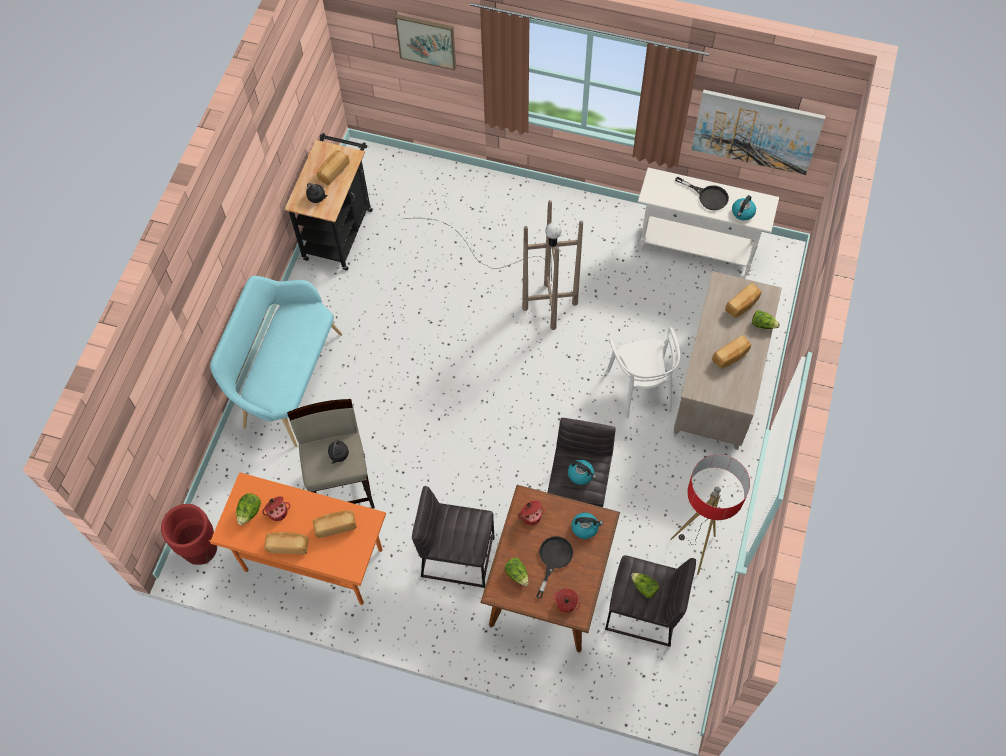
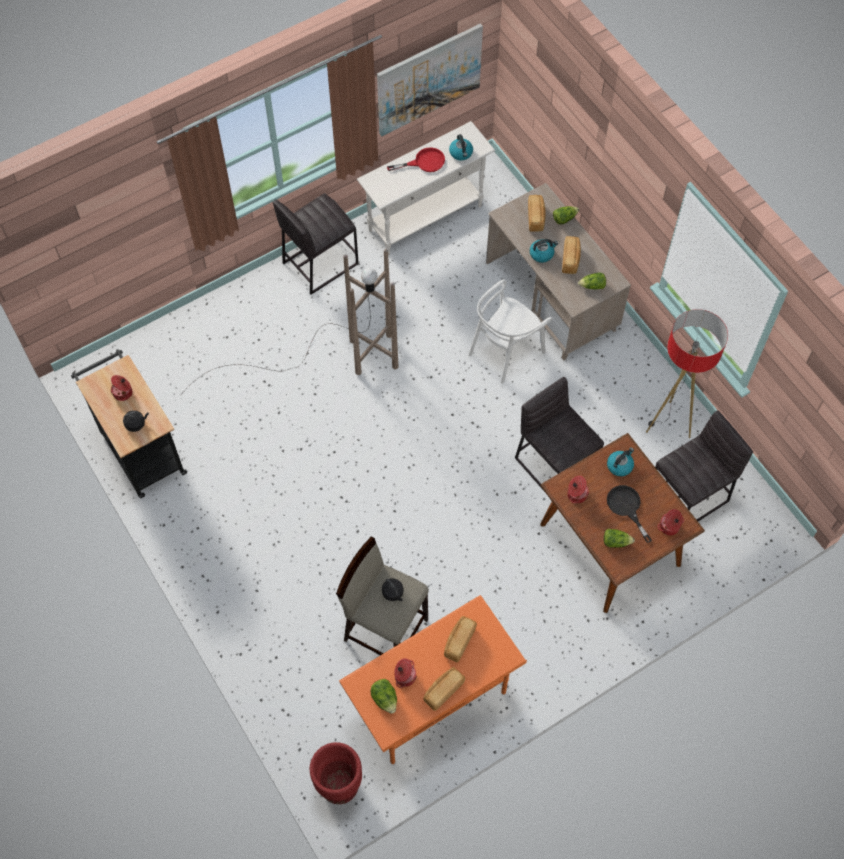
camera: 50 degrees left, 0 degrees up
turquoise bench [210,276,342,447] -> none
bread [317,150,350,185] -> cooking pot [110,375,132,401]
picture [395,14,456,70] -> none
grey stool [412,486,495,588] -> grey stool moved to [273,193,359,295]
kettle [568,460,596,485] -> kettle moved to [530,239,558,263]
white chair [606,327,680,418] -> white chair turned 105 degrees clockwise [469,279,552,384]
lettuce [631,573,659,598] -> lettuce moved to [578,273,606,289]
black frying pan [675,176,729,210] -> red frying pan [387,147,445,172]

